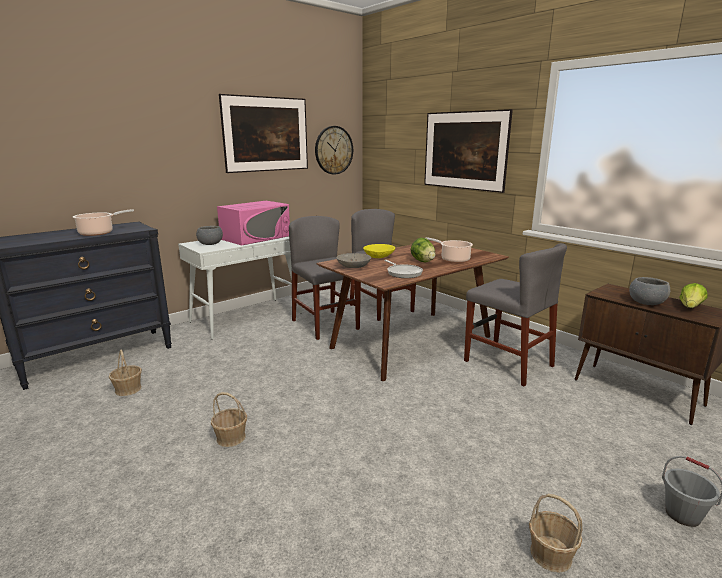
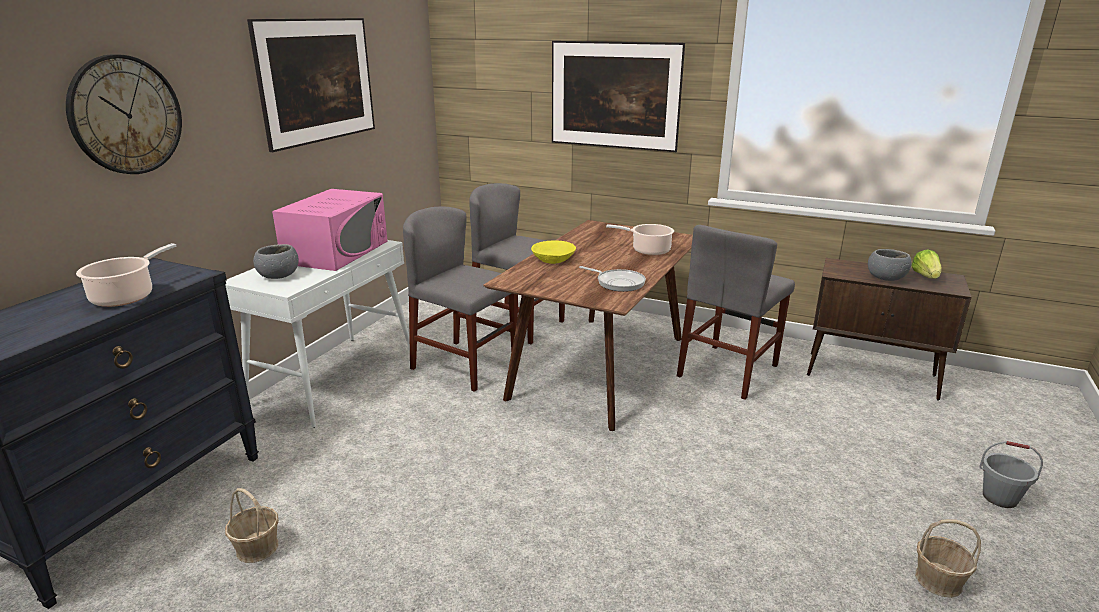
camera: 25 degrees left, 5 degrees up
basket [211,392,247,447] -> none
wall clock [315,126,353,174] -> wall clock moved to [66,54,182,174]
grey bowl [336,253,371,268] -> none
lettuce [411,238,436,262] -> none
grey chair [464,243,567,386] -> grey chair turned 105 degrees clockwise [677,225,795,400]

